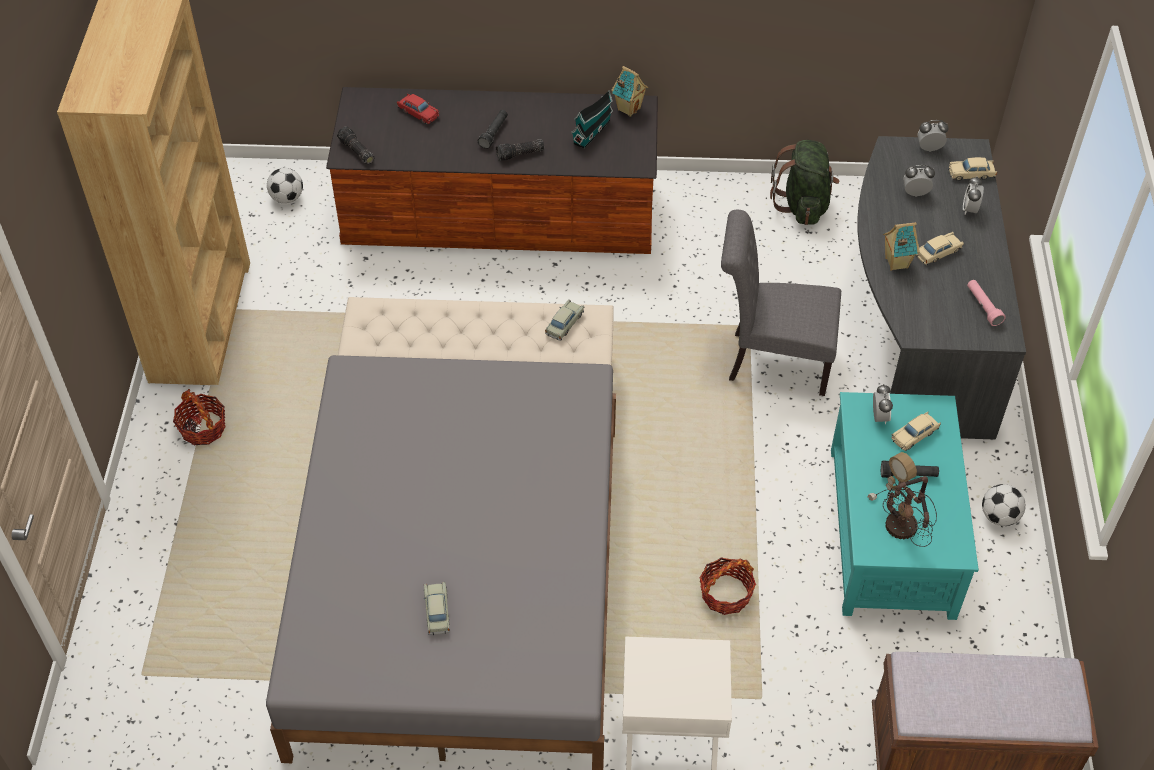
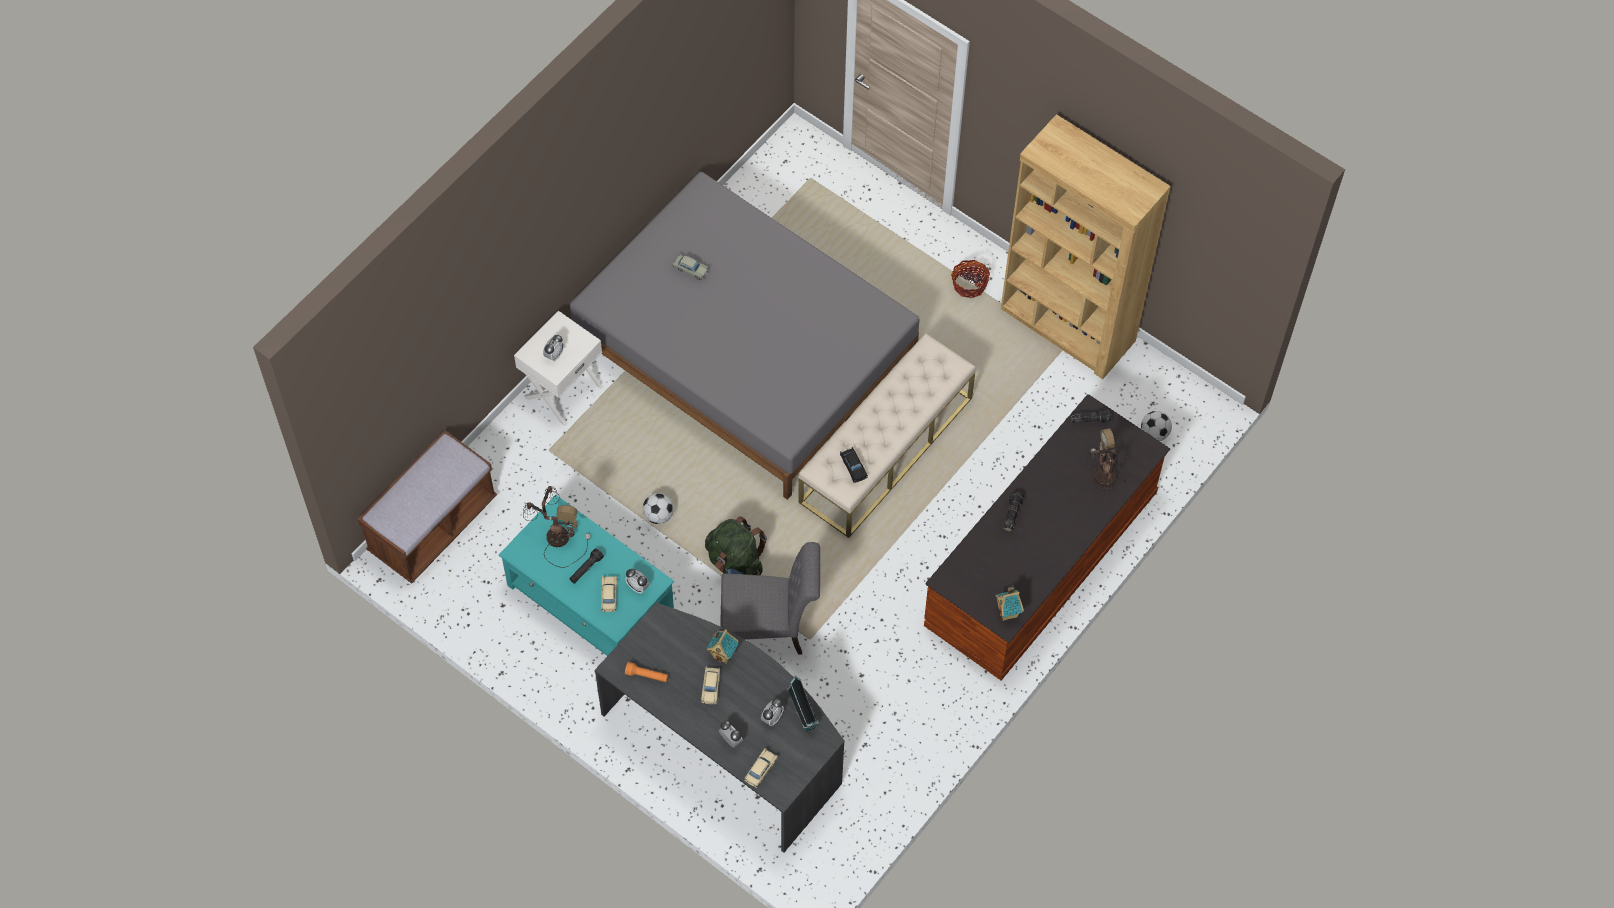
camera: 125 degrees right, 10 degrees up
red toy car [397,94,439,124] -> table lamp [1085,428,1135,496]
black flashlight [478,110,508,149] -> none
beige toy car [545,299,584,341] -> black toy car [840,447,868,483]
toy house [571,90,613,149] -> toy house moved to [787,676,819,731]
basket [700,557,756,615] -> none
grey chair [721,210,841,396] -> grey chair turned 45 degrees clockwise [720,542,820,655]
green backpack [770,140,840,225] -> green backpack moved to [705,516,767,575]
alarm clock [918,120,949,151] -> alarm clock moved to [543,335,564,361]
pink flashlight [967,280,1006,326] -> orange flashlight [625,662,668,682]
football [982,484,1026,526] -> football moved to [643,493,674,524]

